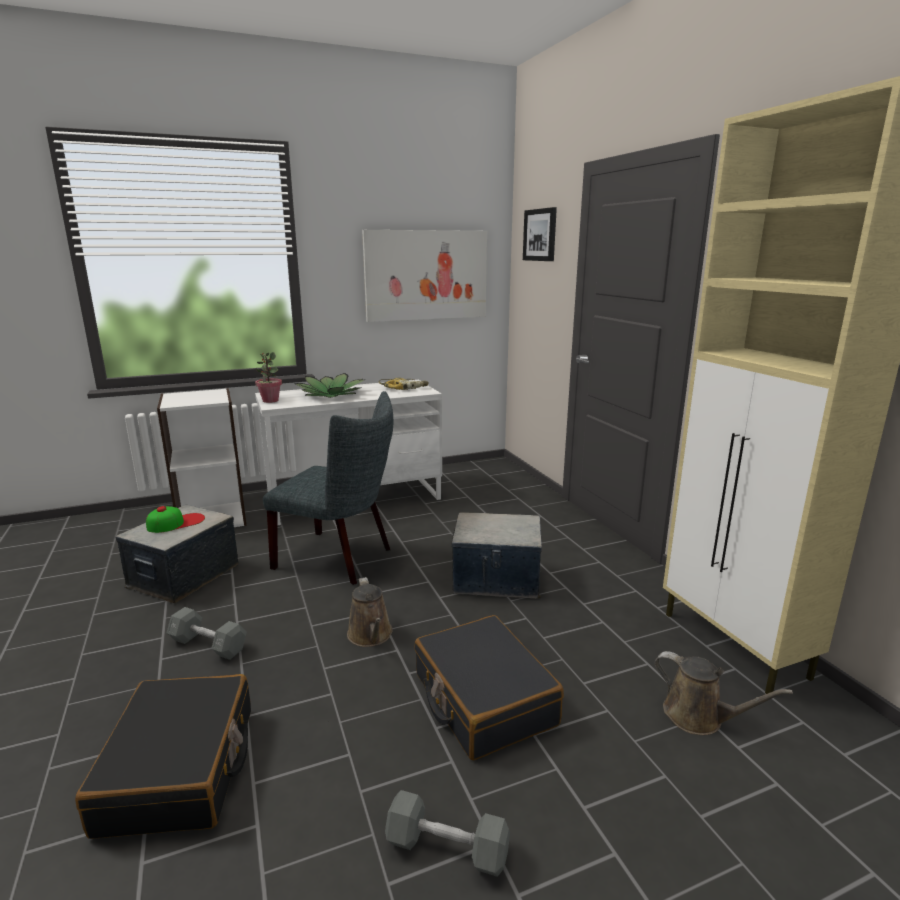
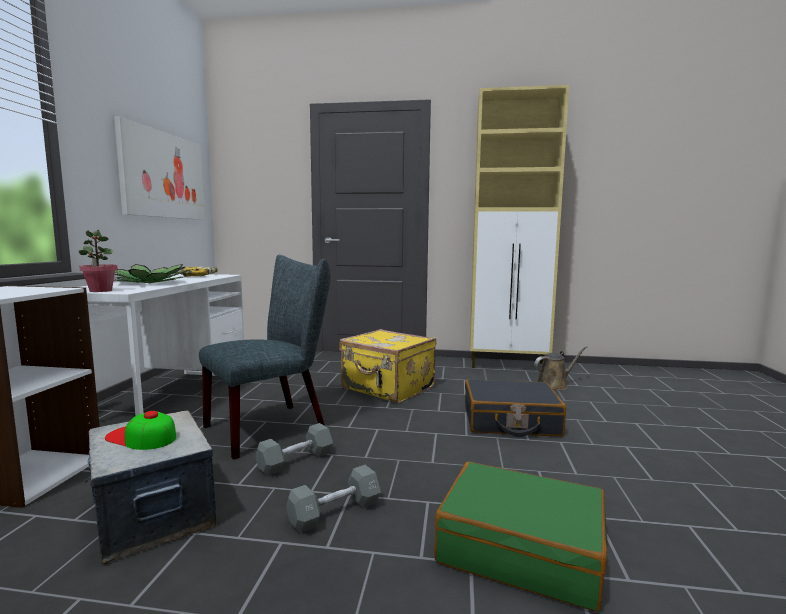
camera: 60 degrees left, 10 degrees down
black suitcase [75,674,251,839] -> green suitcase [434,462,607,611]
cap [146,506,205,533] -> cap turned 60 degrees counterclockwise [105,411,176,450]
brown watering can [347,577,393,647] -> none
grey dumbbell [385,790,510,877] -> grey dumbbell moved to [255,423,333,476]
storage box [451,512,542,599] -> yellow suitcase [339,329,436,403]
picture [523,207,557,261] -> none

